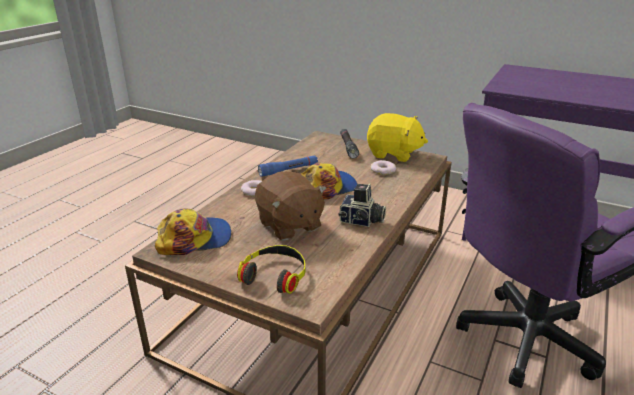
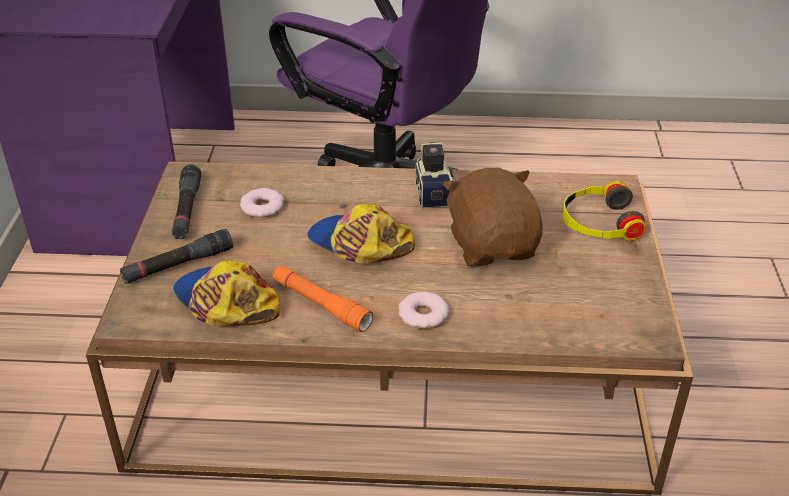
camera: 115 degrees left, 10 degrees up
cap [155,208,231,255] -> cap moved to [173,260,280,327]
brown plush toy [255,171,327,241] -> brown plush toy turned 45 degrees counterclockwise [443,168,543,266]
blue flashlight [258,156,318,177] -> orange flashlight [273,265,373,332]
yellow plush toy [367,113,428,162] -> black flashlight [172,164,201,240]

